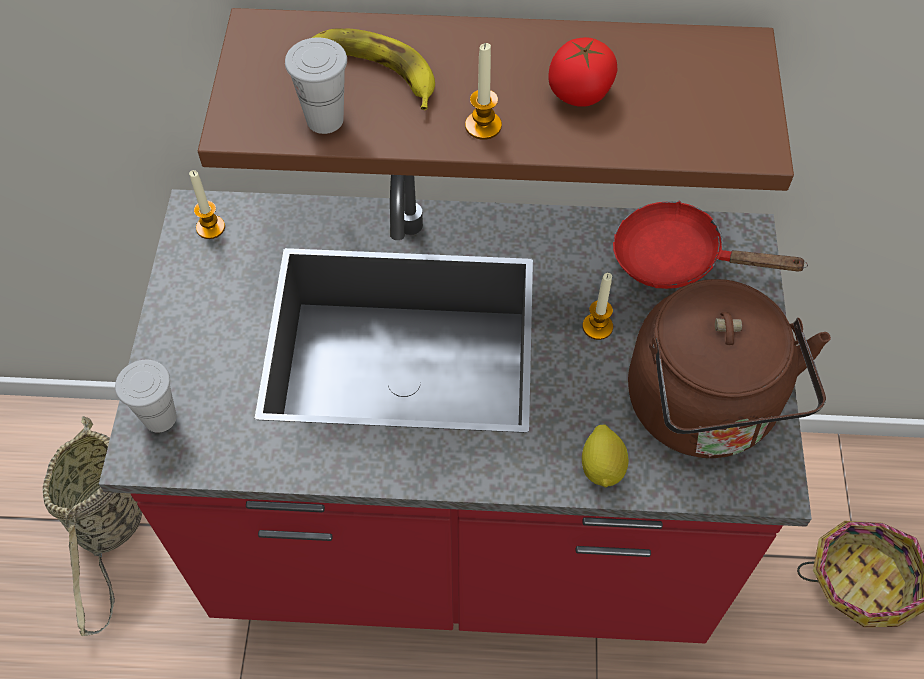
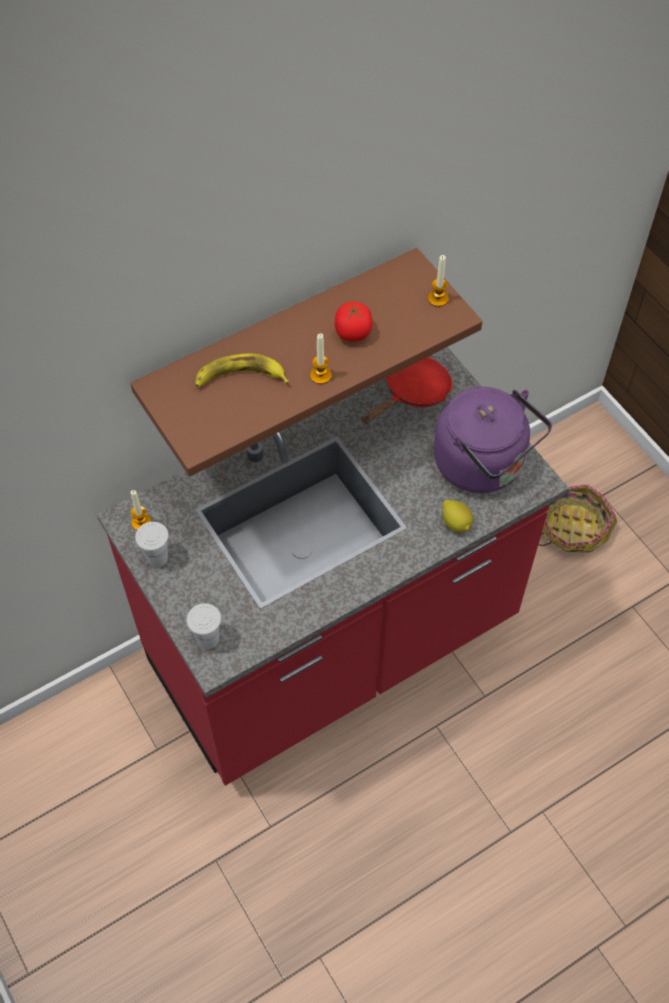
camera: 35 degrees left, 0 degrees up
basket [43,416,142,636] -> none
white cup [285,38,347,134] -> white cup moved to [135,522,169,567]
candle [583,273,613,340] -> candle moved to [428,255,449,307]
red frying pan [613,201,808,289] -> red frying pan turned 150 degrees clockwise [361,357,452,424]
brown kettle [628,279,831,458] -> purple kettle [434,387,552,493]

